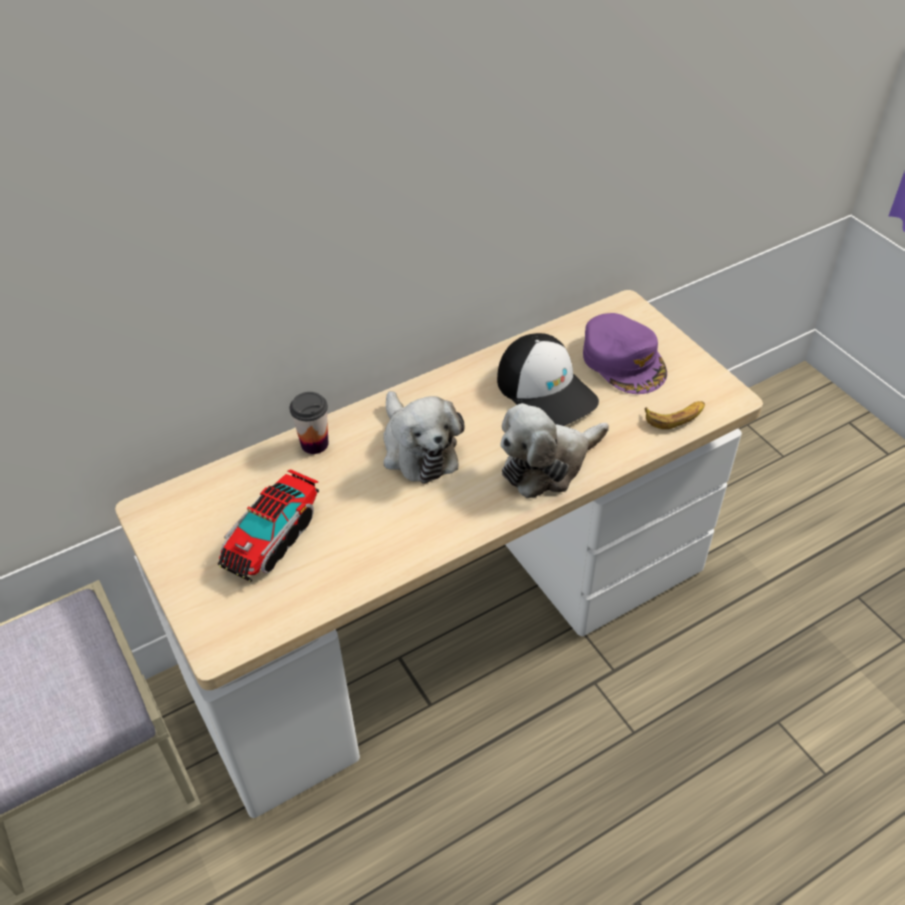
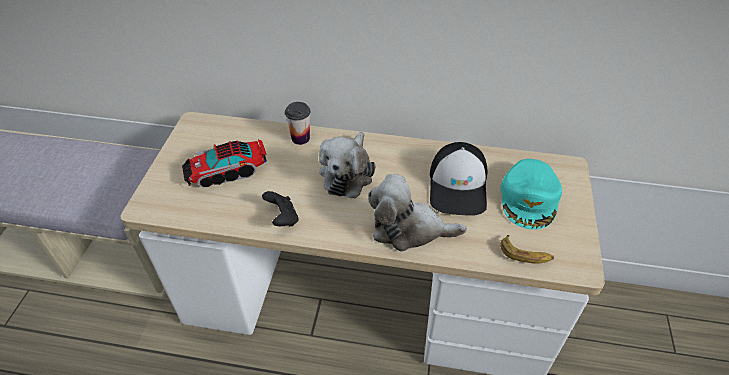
camera: 40 degrees right, 0 degrees up
purple cap [583,313,667,394] -> turquoise cap [501,159,562,230]
none -> black game controller [262,191,299,226]

